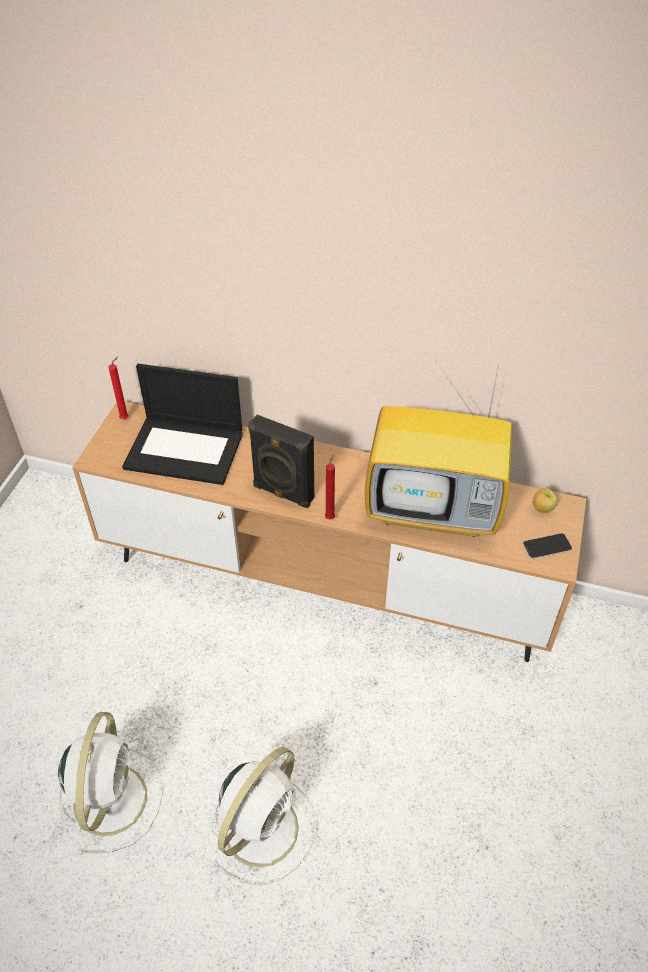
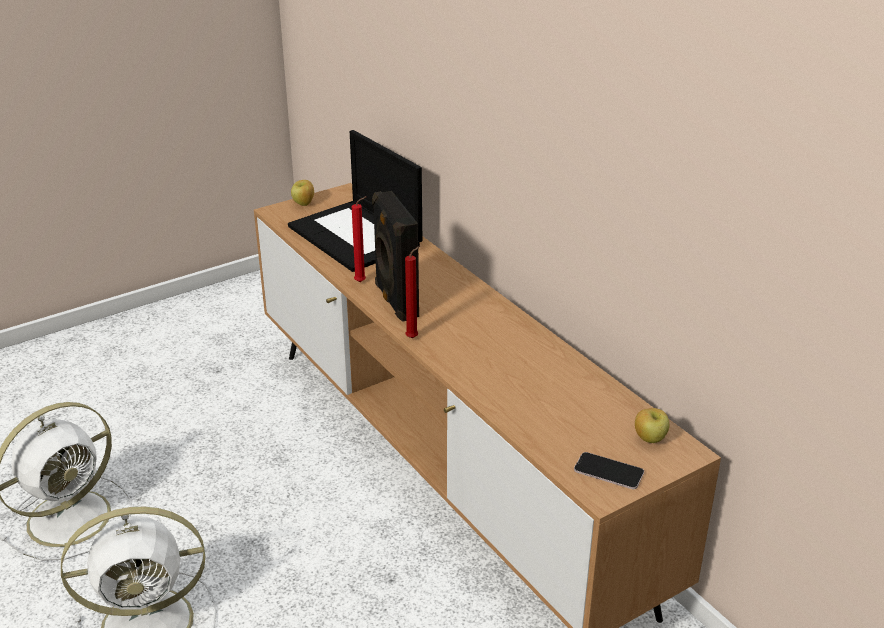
camera: 40 degrees right, 15 degrees down
red candle [108,357,129,419] -> red candle moved to [352,196,367,282]
television [365,355,512,537] -> none
none -> apple [291,180,314,206]

